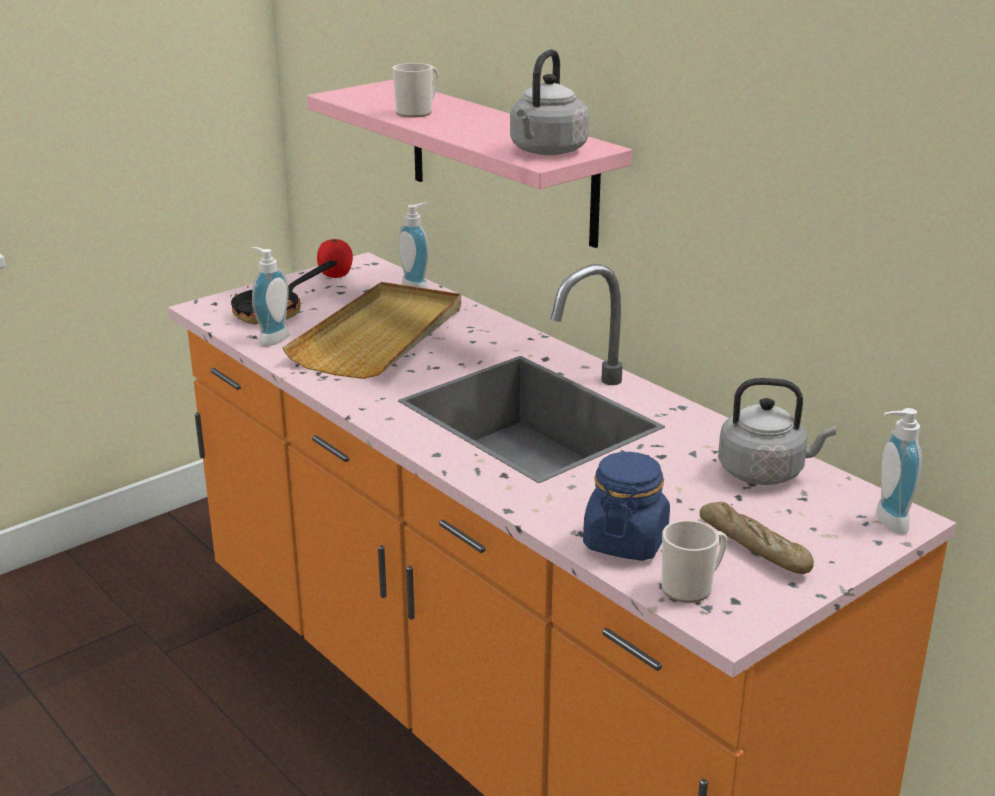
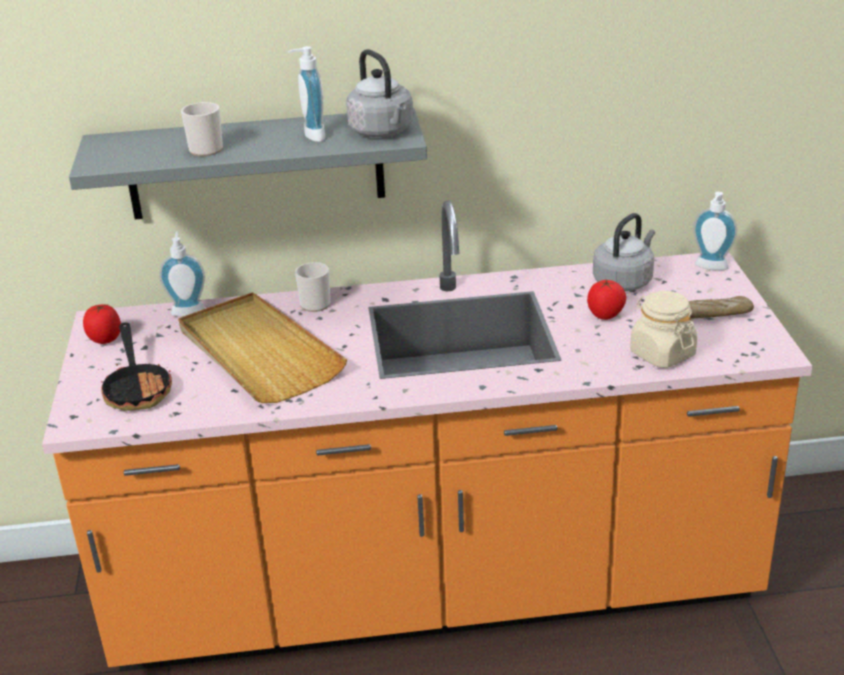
camera: 55 degrees left, 5 degrees up
soap dispenser [251,247,289,347] -> soap dispenser moved to [288,46,325,142]
pink shelf [307,80,632,248] -> grey shelf [69,108,427,219]
blue jar [583,452,670,561] -> beige jar [630,291,697,368]
mug [662,520,727,603] -> mug moved to [295,262,330,312]
none -> tomato [587,280,626,320]

